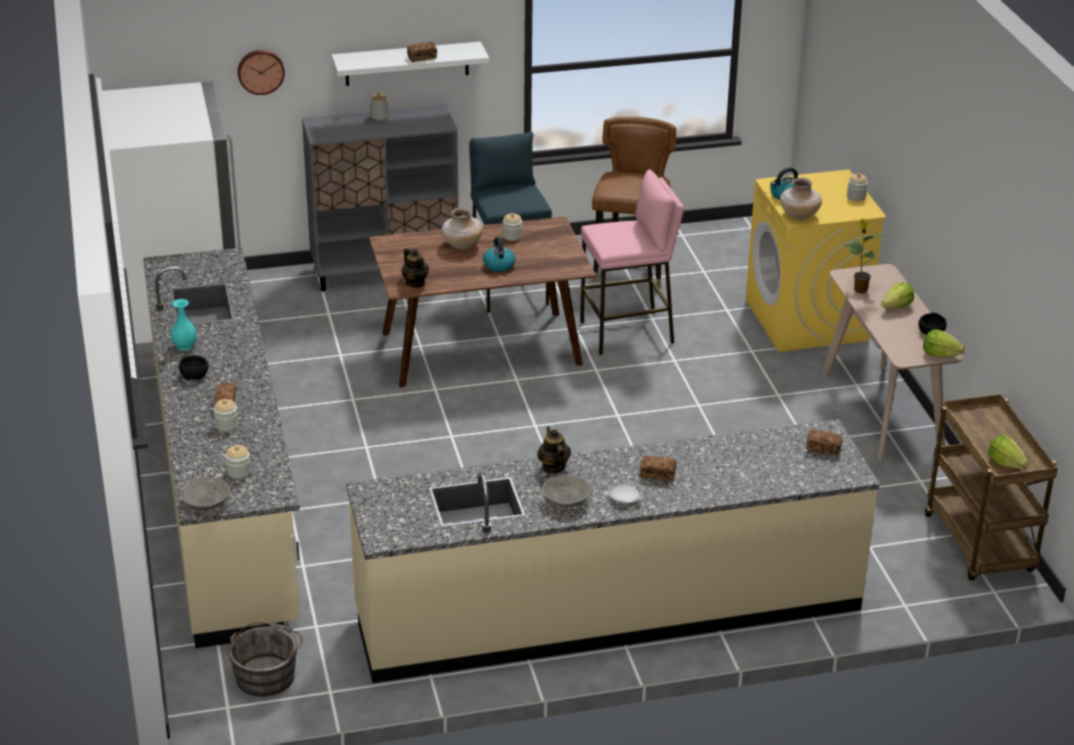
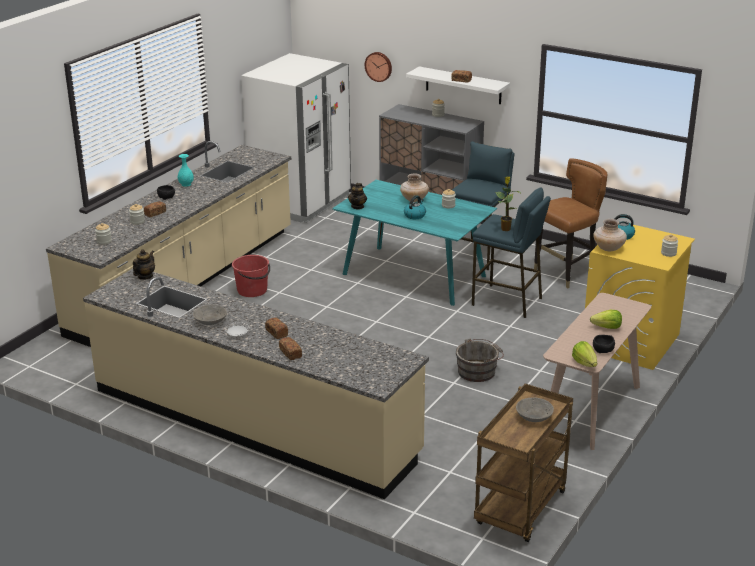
camera: 45 degrees right, 5 degrees down
grey bowl [180,477,230,510] -> grey bowl moved to [516,397,554,422]
grey bucket [228,622,303,697] -> grey bucket moved to [456,338,504,382]
brown dining table [369,216,596,387] -> turquoise dining table [332,180,497,306]
teapot [537,427,571,474] -> teapot moved to [133,249,155,280]
pink stool [580,169,684,356] -> blue stool [472,188,551,318]
bread [806,430,843,456] -> bread moved to [279,337,302,360]
potted plant [845,219,887,294] -> potted plant moved to [495,177,520,231]
lettuce [988,435,1028,469] -> none
none -> red bucket [232,255,270,297]

